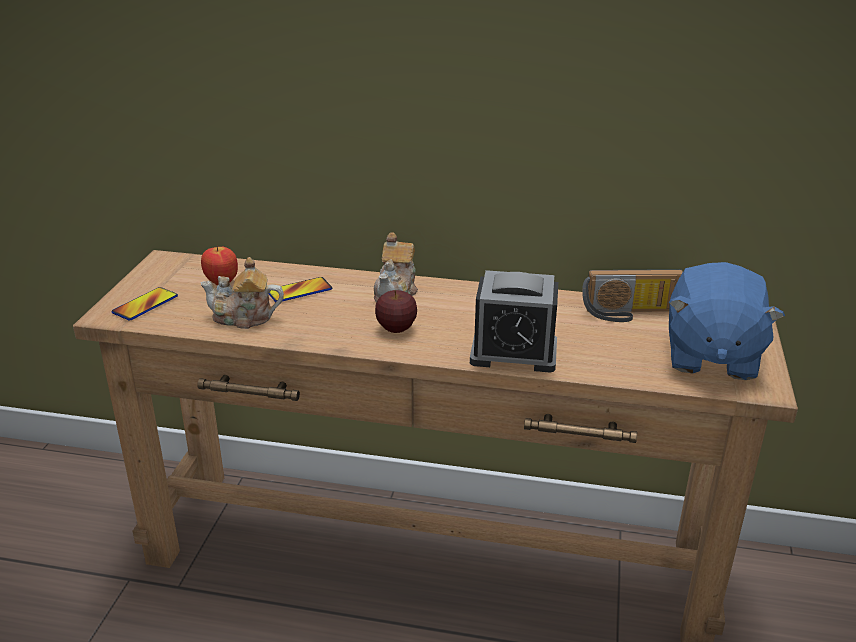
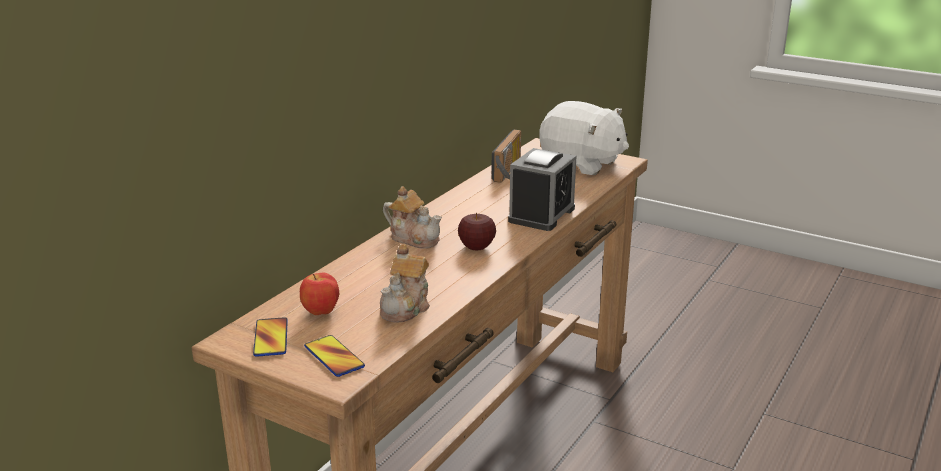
camera: 70 degrees left, 5 degrees down
phone [269,277,332,302] -> phone moved to [253,317,288,357]
blue plush toy [668,262,785,380] -> white plush toy [540,101,629,175]

